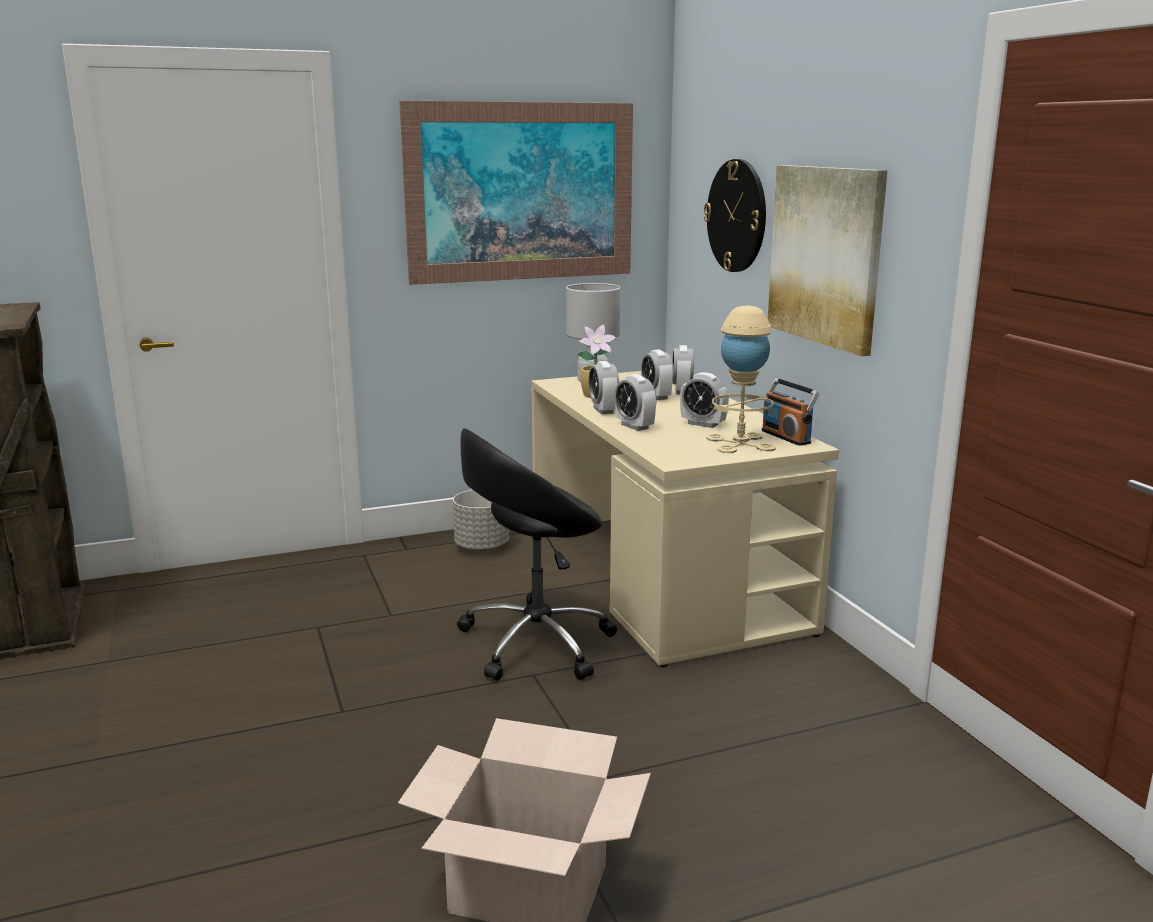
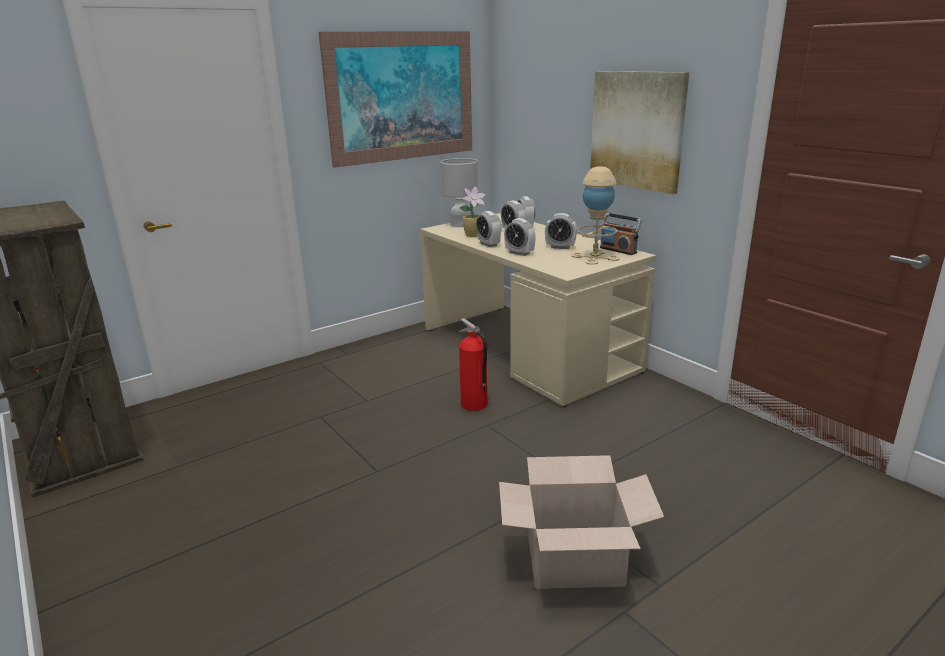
camera: 15 degrees left, 5 degrees up
grey planter [453,490,509,551] -> none
black office chair [457,428,617,681] -> fire extinguisher [459,318,488,411]
wall clock [704,159,766,272] -> none

